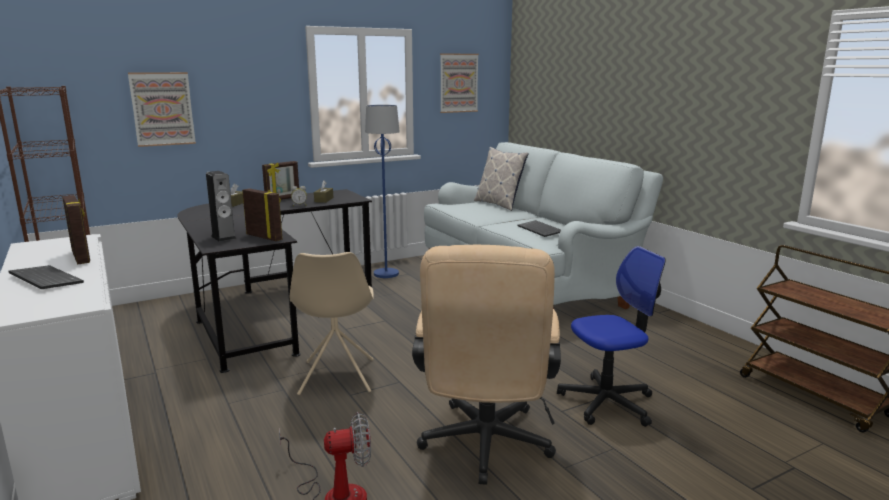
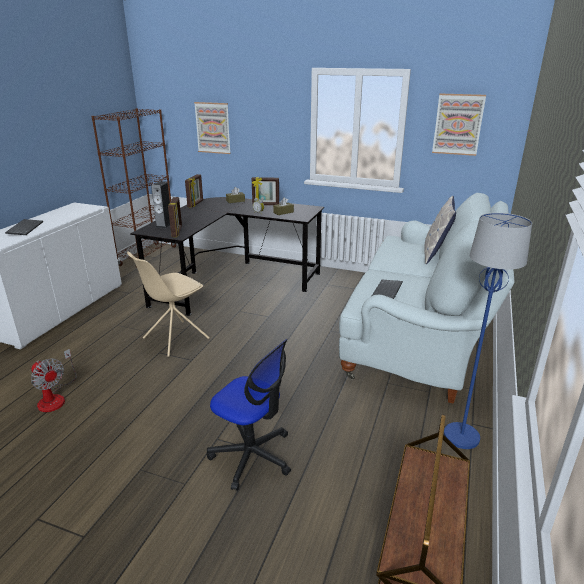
camera: 50 degrees right, 10 degrees up
picture frame [62,195,90,264] -> picture frame moved to [185,174,203,208]
blue floor lamp [365,105,400,278] -> blue floor lamp moved to [444,213,532,449]
beige office chair [412,245,561,485] -> none

